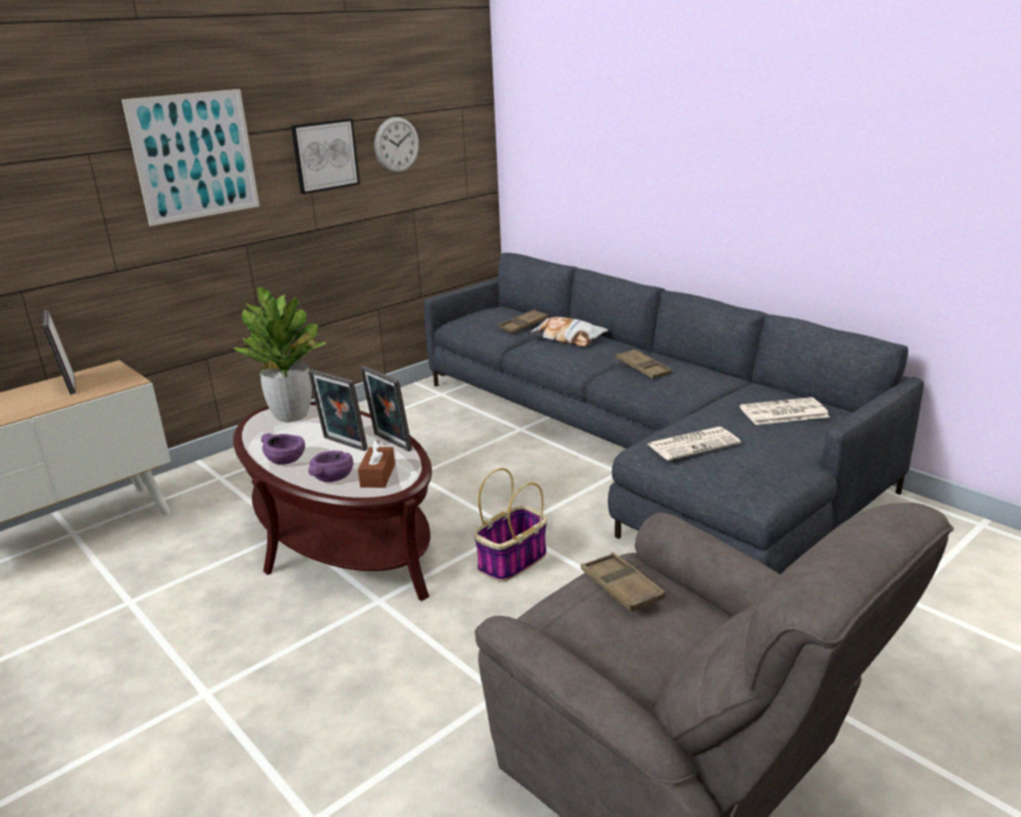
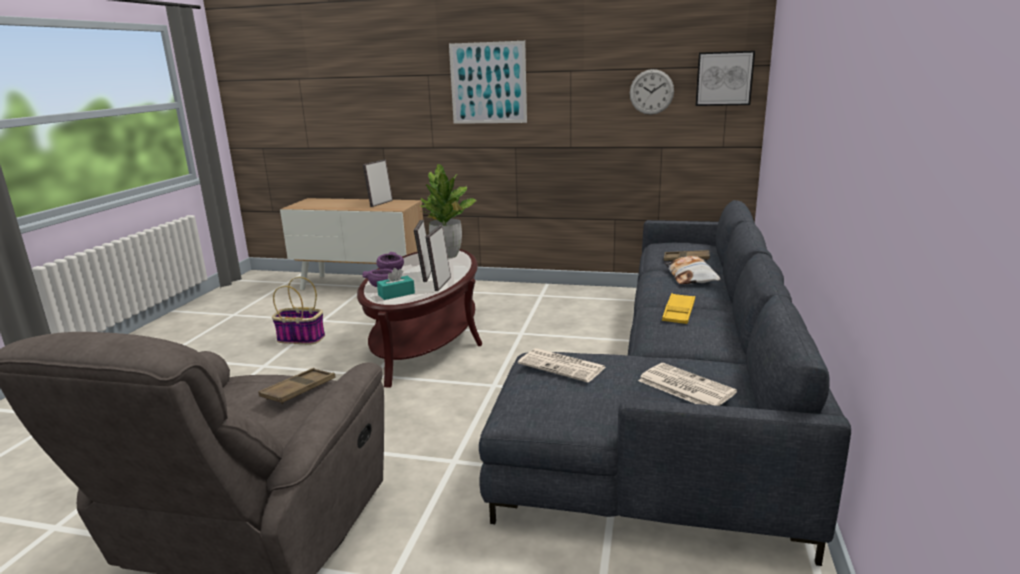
camera: 55 degrees right, 5 degrees down
picture [291,118,360,194] -> picture moved to [695,51,755,106]
brown tissue box [358,439,395,488] -> turquoise tissue box [377,268,415,300]
basket [474,468,547,582] -> basket moved to [272,277,325,344]
brown tray [616,349,672,379] -> yellow tray [662,293,695,324]

